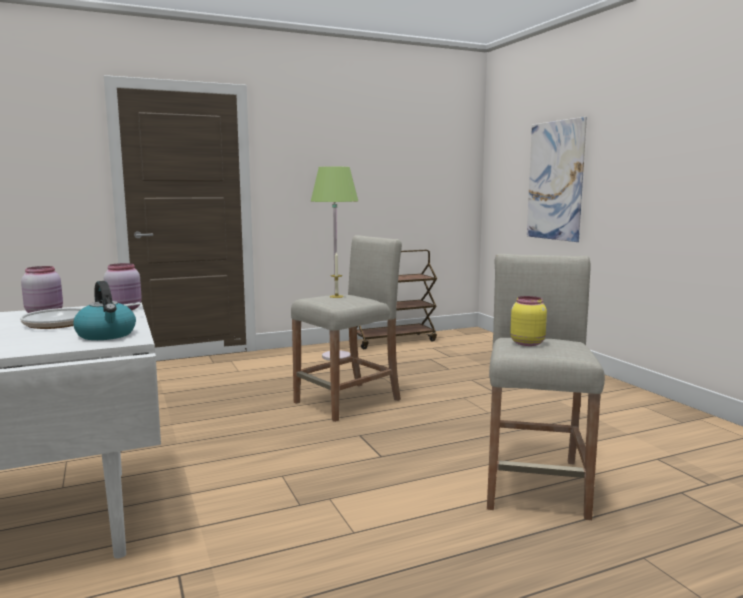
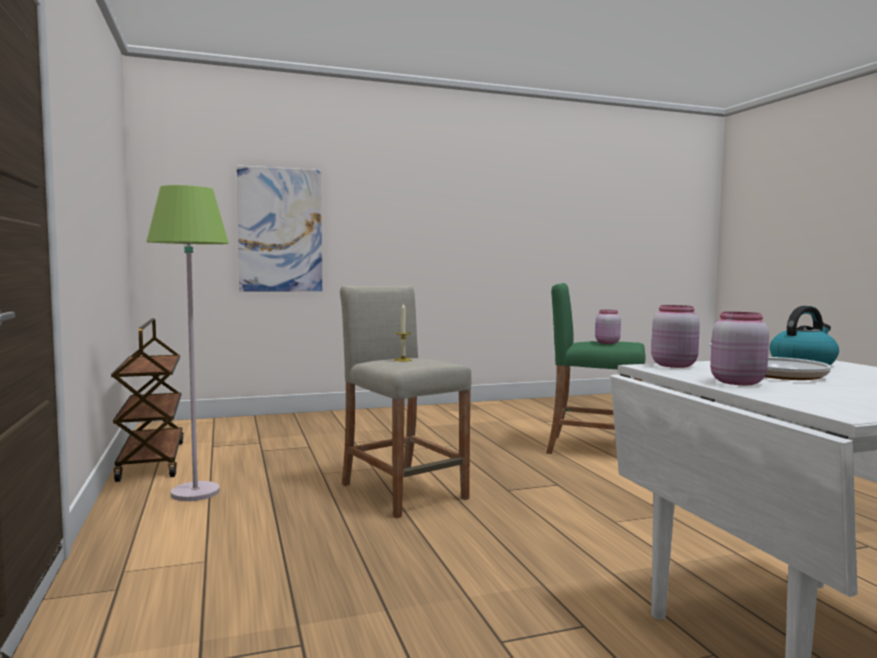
camera: 85 degrees left, 5 degrees down
beige stool [487,254,605,520] -> green stool [546,283,645,454]
yellow jar [510,296,547,346] -> pink jar [595,310,621,344]

